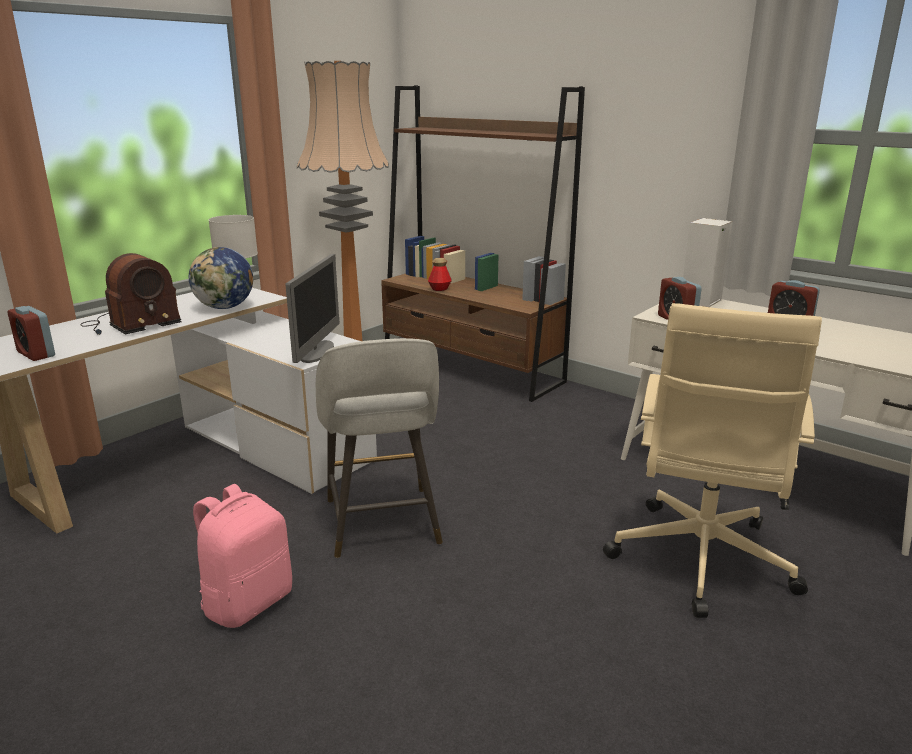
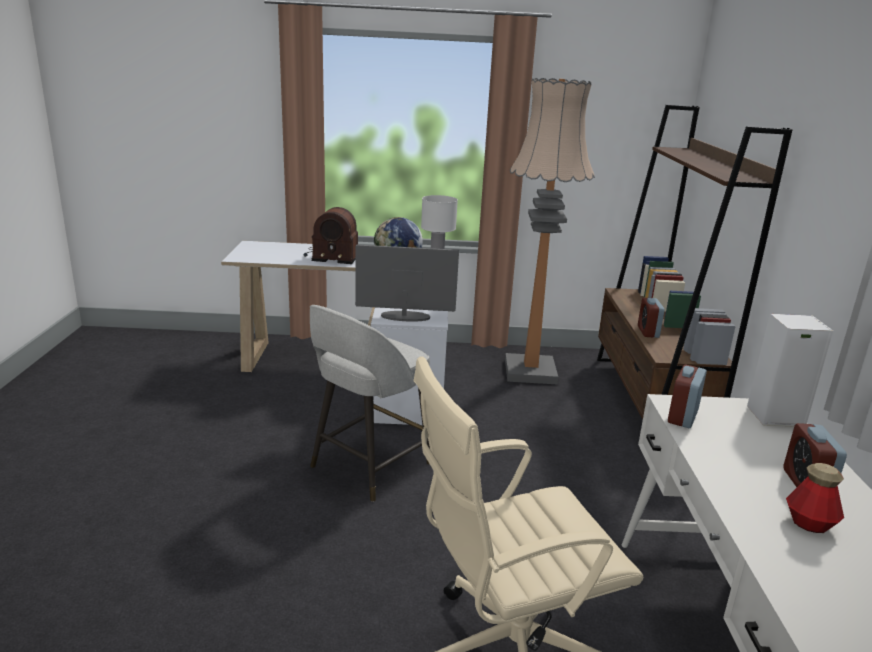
camera: 50 degrees right, 0 degrees up
alarm clock [8,306,55,361] -> alarm clock moved to [638,298,665,338]
pink backpack [193,484,292,628] -> none
monitor [286,254,340,363] -> monitor turned 150 degrees counterclockwise [355,245,459,322]
bottle [428,258,452,291] -> bottle moved to [786,463,844,533]

